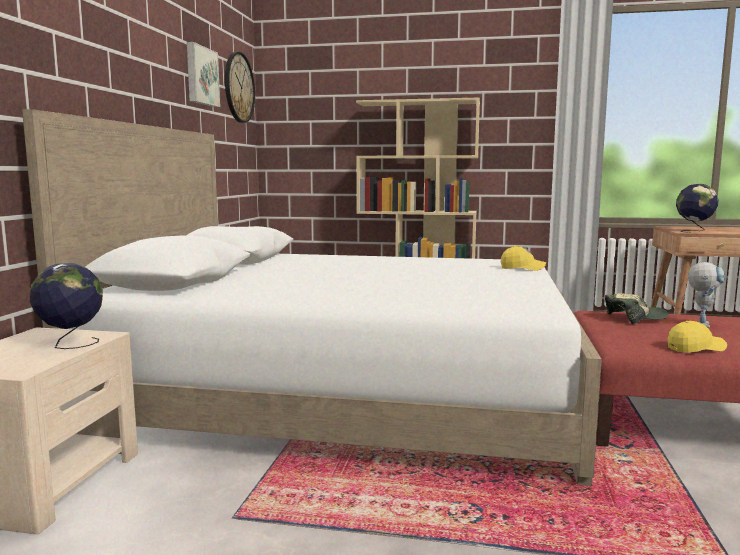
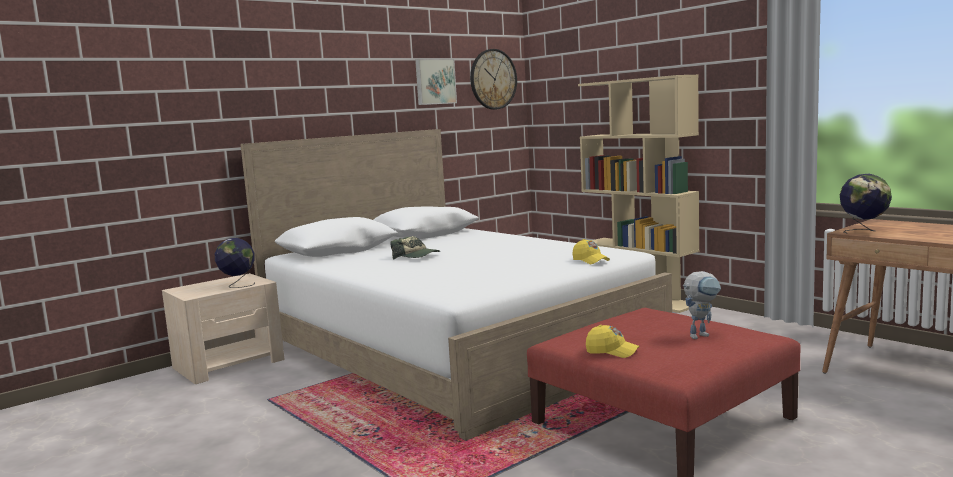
camera: 40 degrees right, 0 degrees up
cap [605,293,668,324] -> cap moved to [390,236,440,260]

